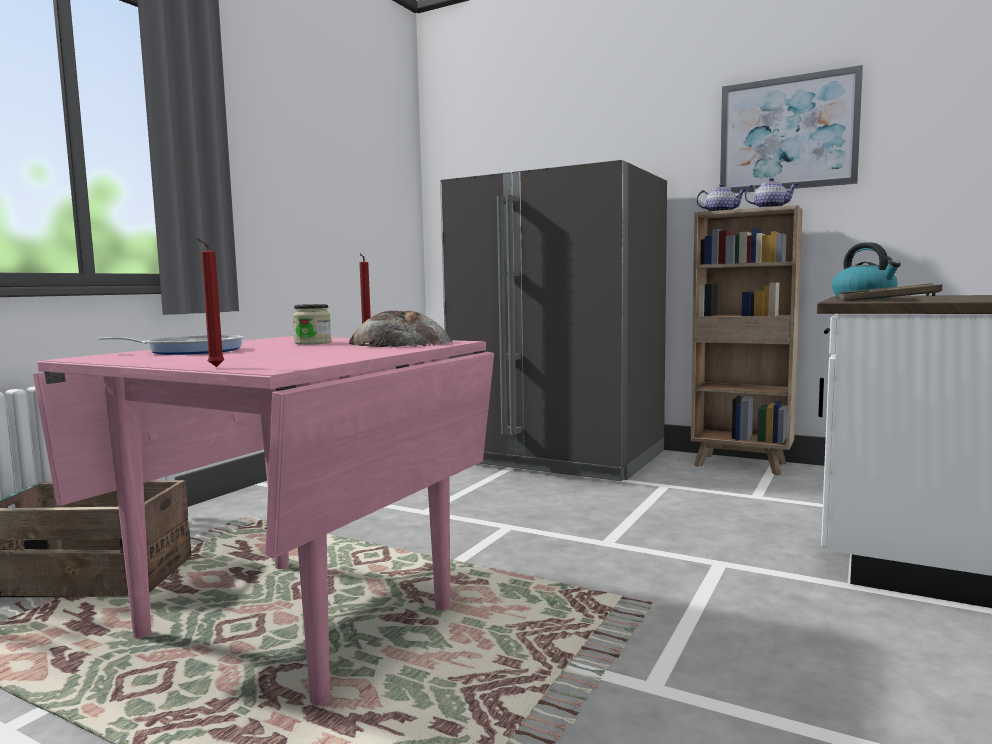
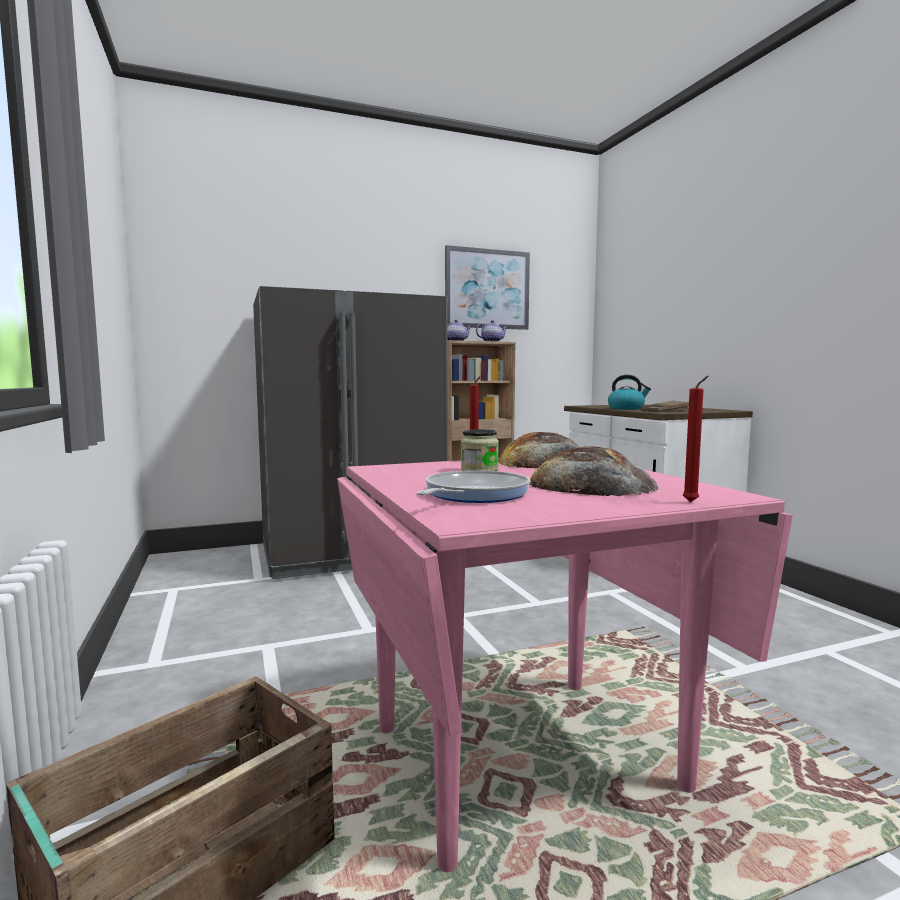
camera: 50 degrees left, 0 degrees up
none -> bread [529,446,658,496]

